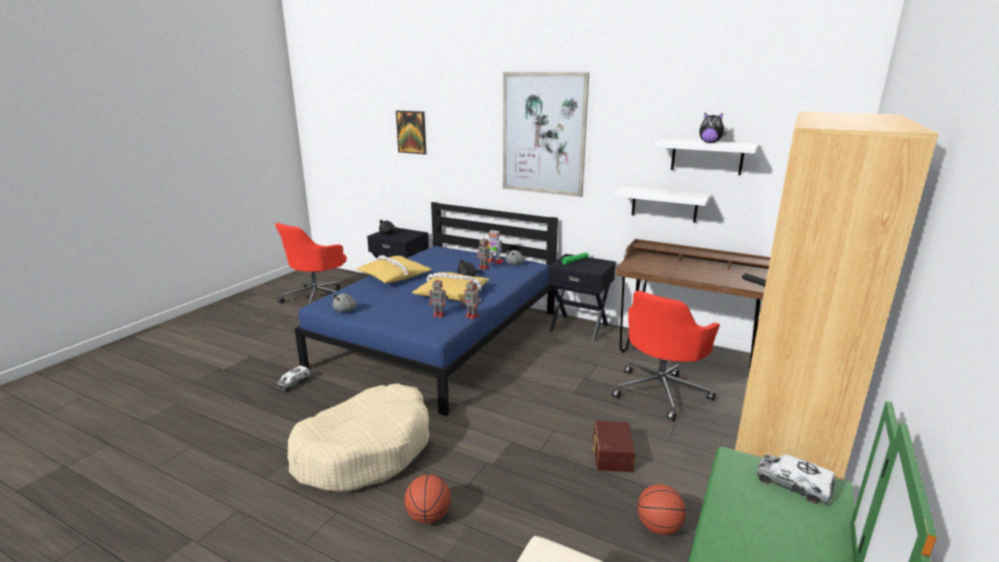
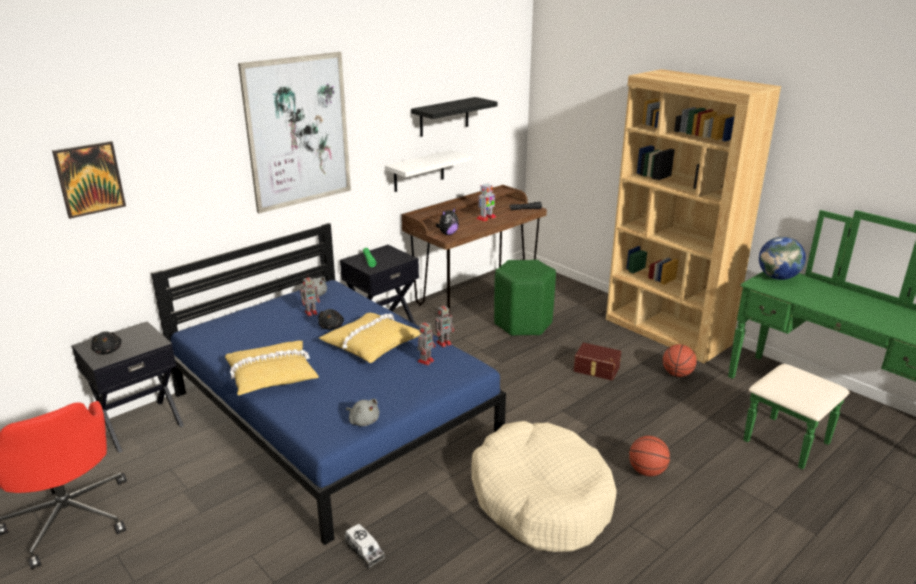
camera: 70 degrees left, 5 degrees up
toy robot [487,229,504,264] -> toy robot moved to [476,184,496,221]
red office chair [612,291,720,421] -> green stool [494,260,556,336]
white shelf [654,139,759,175] -> black shelf [411,97,498,137]
plush toy [699,113,727,143] -> plush toy moved to [436,208,459,235]
toy truck [757,454,835,505] -> globe [759,237,806,280]

